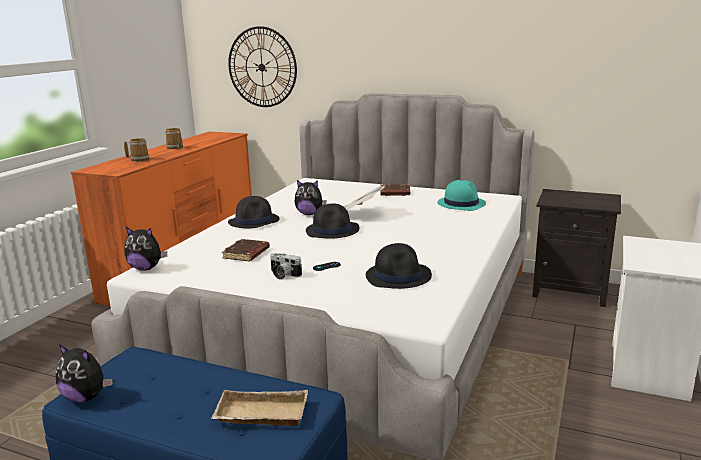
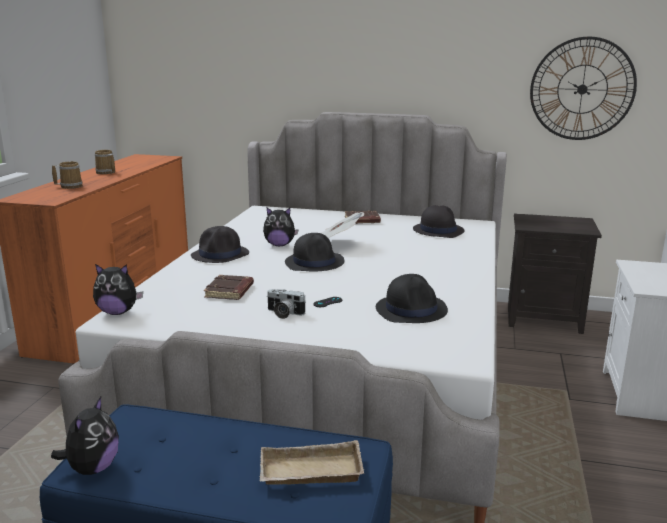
camera: 10 degrees left, 0 degrees up
plush toy [56,344,113,403] -> plush toy turned 90 degrees counterclockwise [51,397,119,475]
wall clock [228,26,297,107] -> wall clock moved to [530,37,637,140]
turquoise hat [437,180,486,211] -> black hat [413,205,465,238]

